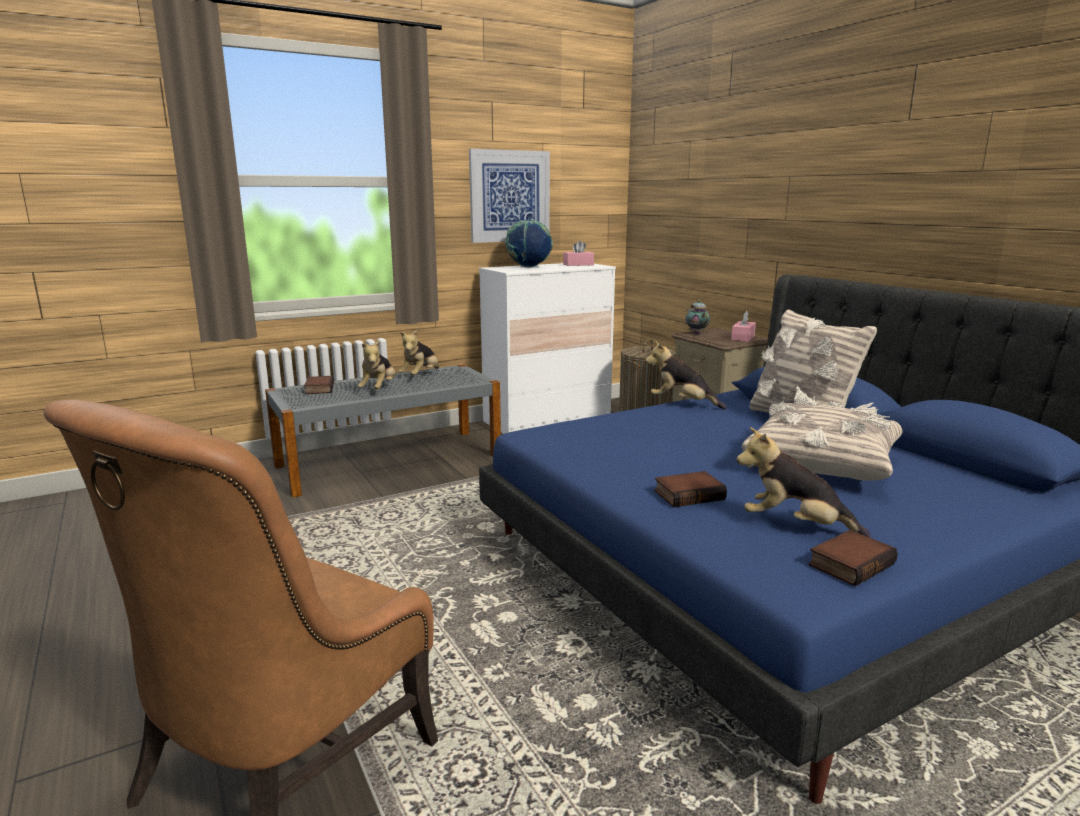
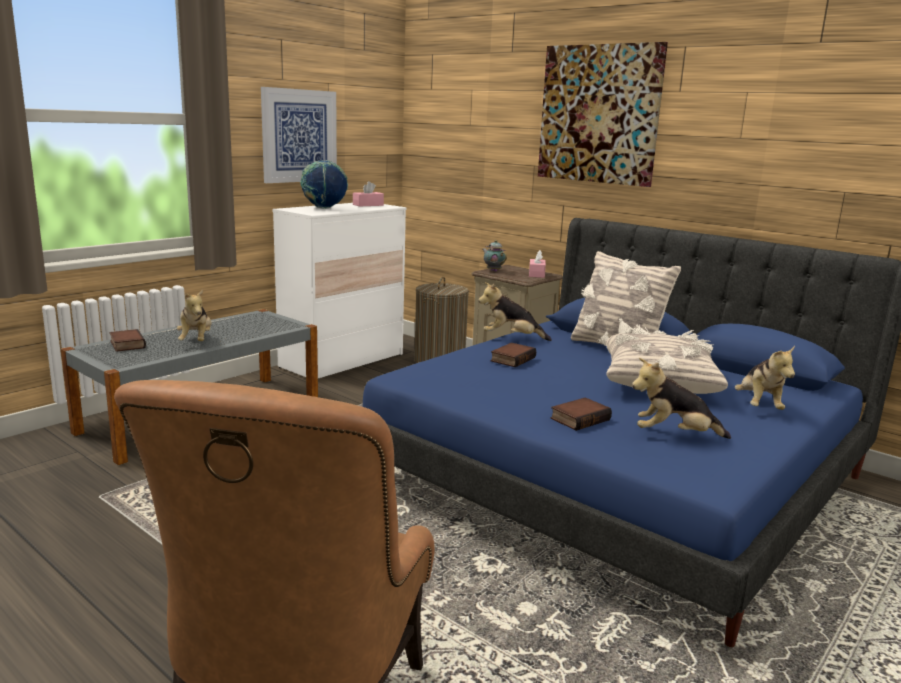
camera: 20 degrees left, 0 degrees up
plush toy [398,330,439,375] -> plush toy moved to [735,346,795,410]
book [808,530,898,586] -> book moved to [490,343,536,367]
none -> picture [538,42,668,187]

